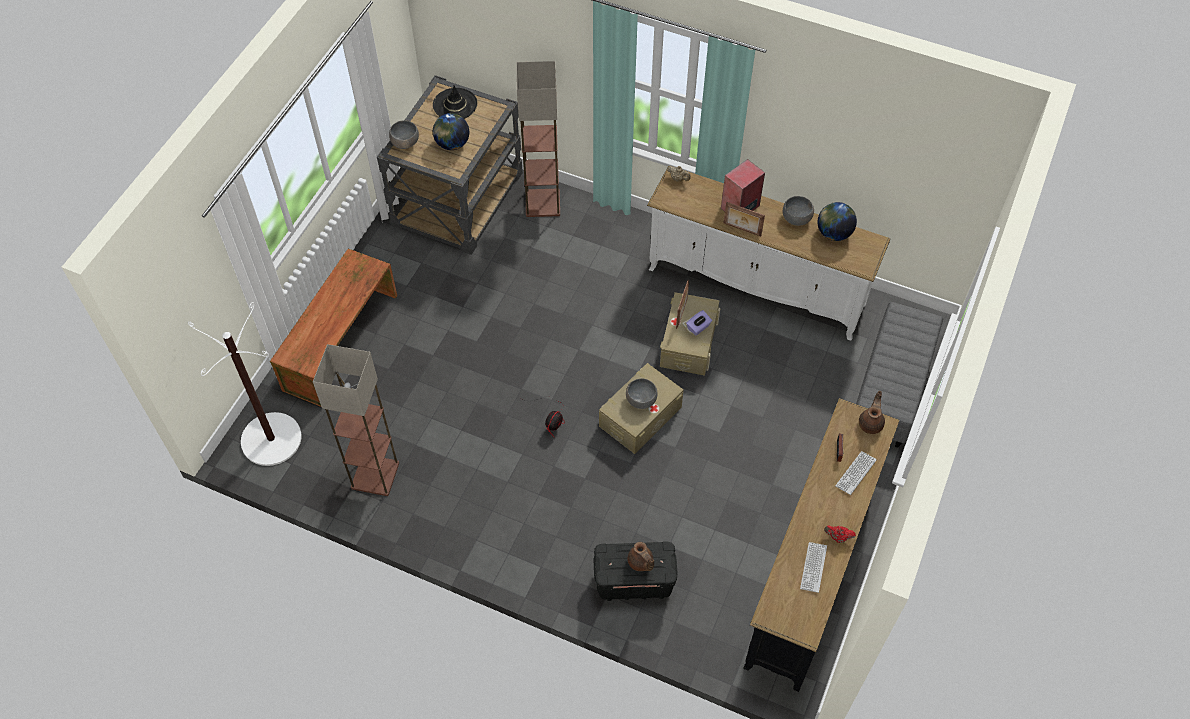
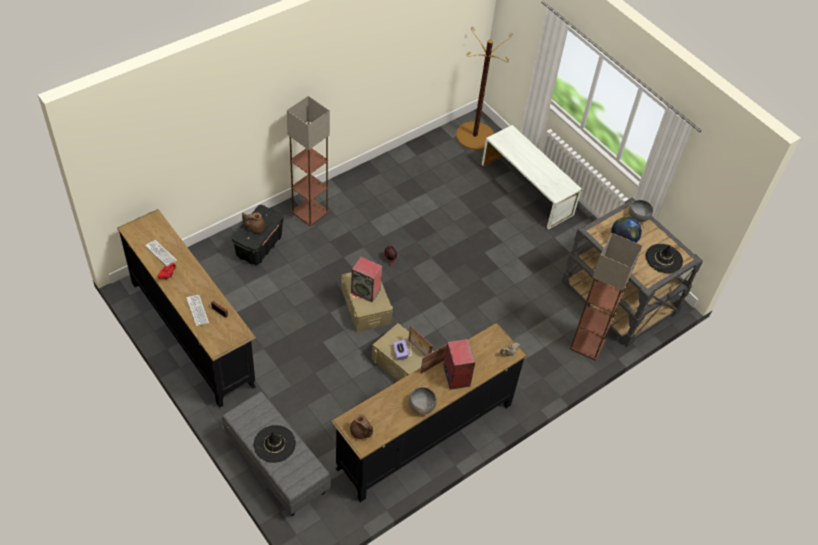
camera: 115 degrees right, 5 degrees down
white clothes rack [188,302,302,466] -> brown clothes rack [456,27,512,150]
brown bench [270,249,397,407] -> white bench [482,125,582,230]
floor lamp [313,344,399,496] -> floor lamp moved to [287,96,330,226]
grey bowl [626,379,658,409] -> speaker [351,257,382,302]
white dresser [647,166,890,341] -> black dresser [331,322,527,502]
globe [818,202,857,241] -> none
brown teapot [859,391,885,434] -> brown teapot moved to [350,414,373,439]
none -> black hat [254,425,296,463]

